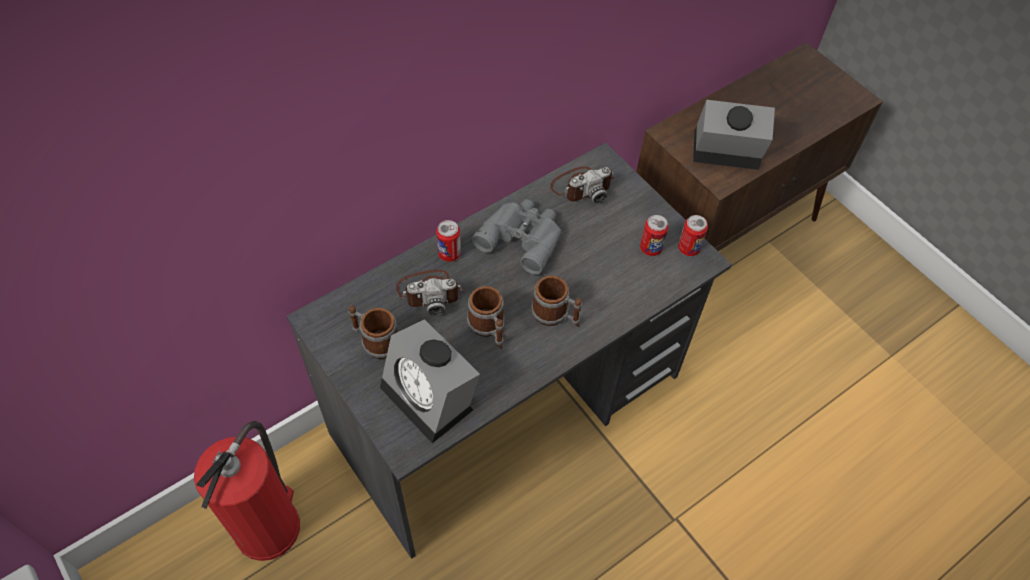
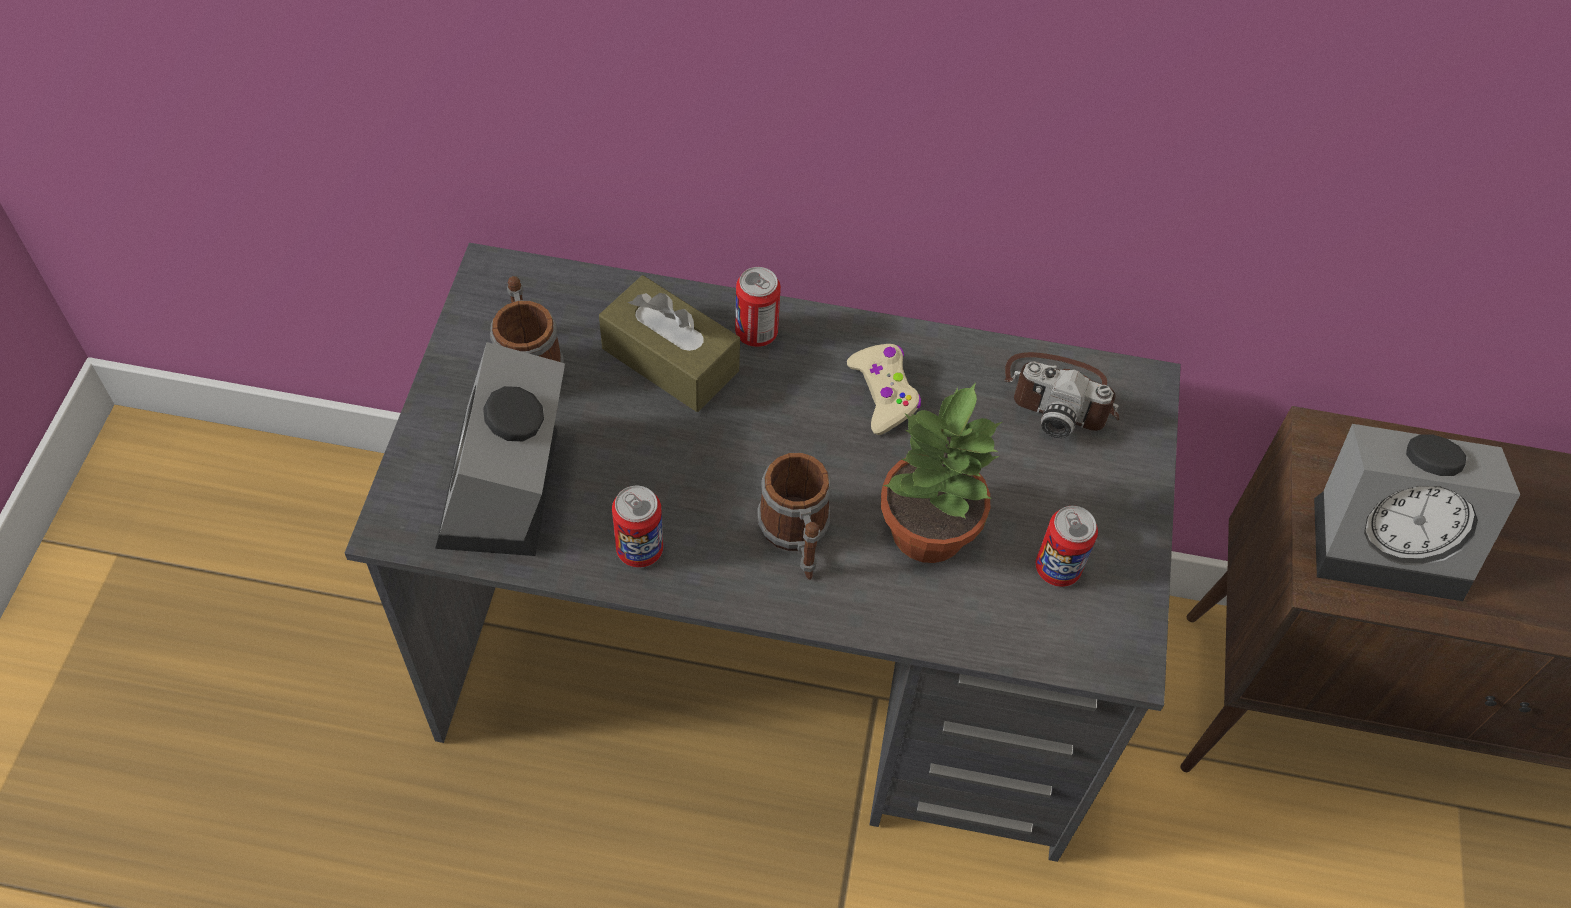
camera: 45 degrees right, 0 degrees up
fire extinguisher [194,421,300,561] -> none
camera [396,270,464,315] -> brown tissue box [599,275,740,412]
mug [467,286,505,349] -> none
grey binoculars [472,199,561,275] -> beige game controller [847,344,921,435]
can [678,215,708,256] -> can moved to [612,486,663,568]
alarm clock [693,100,775,170] -> alarm clock turned 135 degrees clockwise [1314,424,1520,601]
none -> potted plant [881,383,1002,563]

